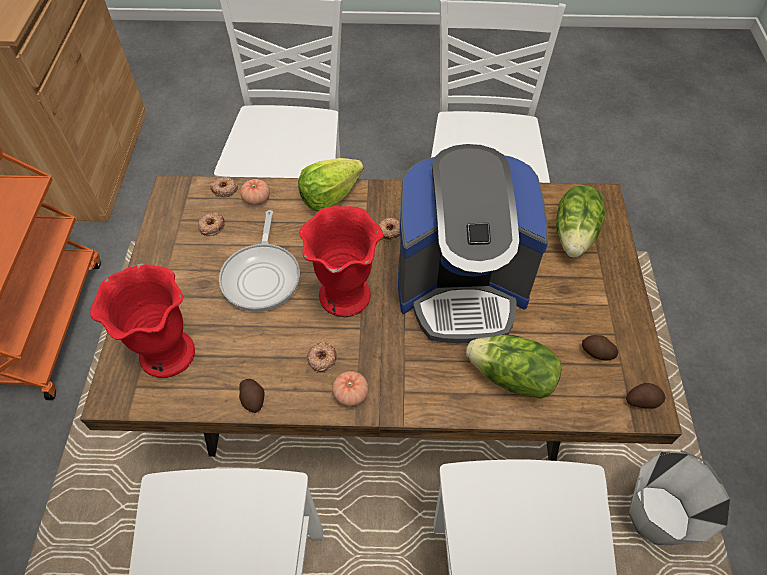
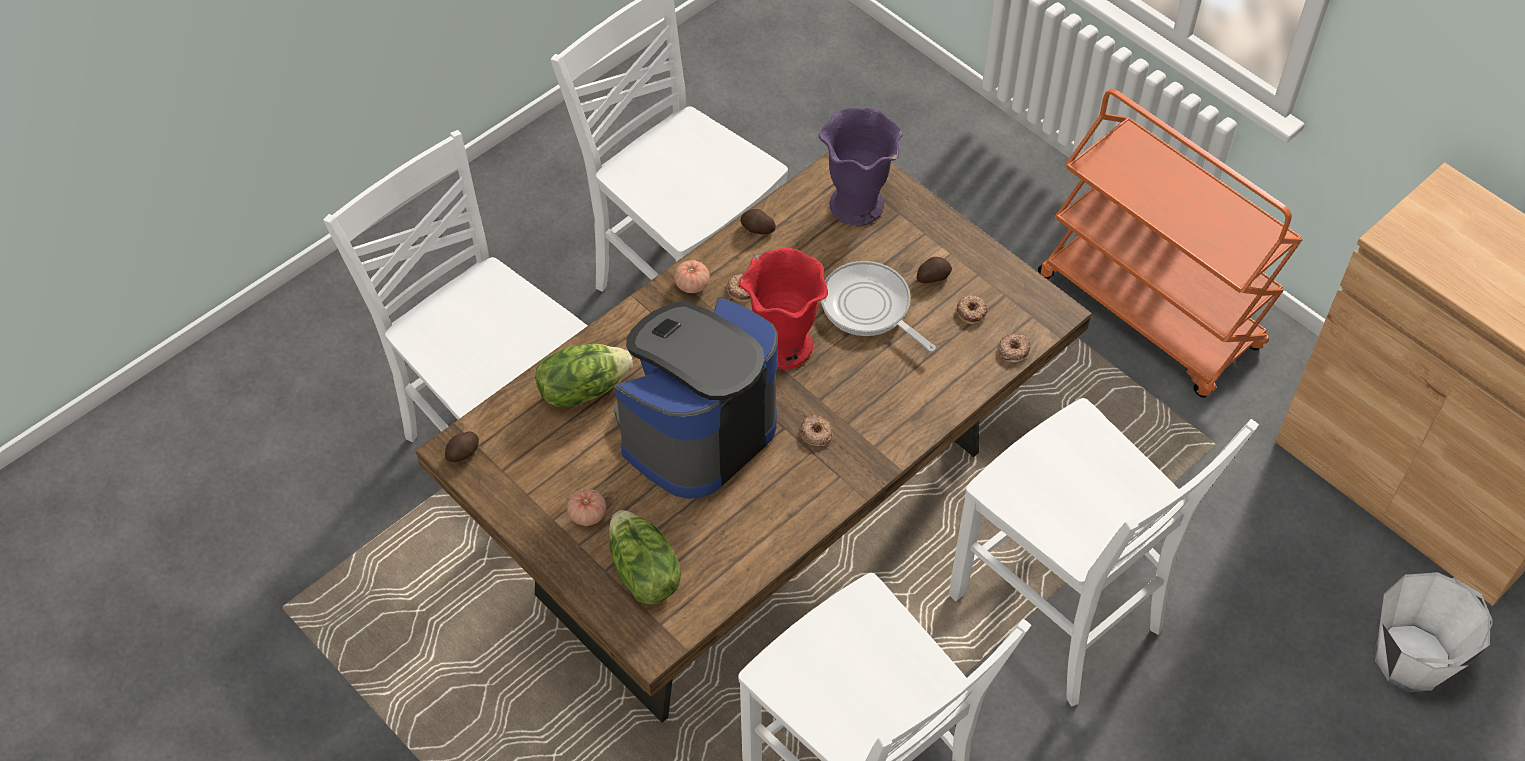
camera: 135 degrees right, 0 degrees up
red vase [90,263,195,378] -> purple vase [819,108,903,226]
tomato [240,179,270,206] -> tomato moved to [567,489,606,526]
lettuce [298,158,364,212] -> none
potato [582,335,618,361] -> potato moved to [917,257,952,283]
white bucket [629,450,730,546] -> white bucket moved to [1375,572,1492,692]

